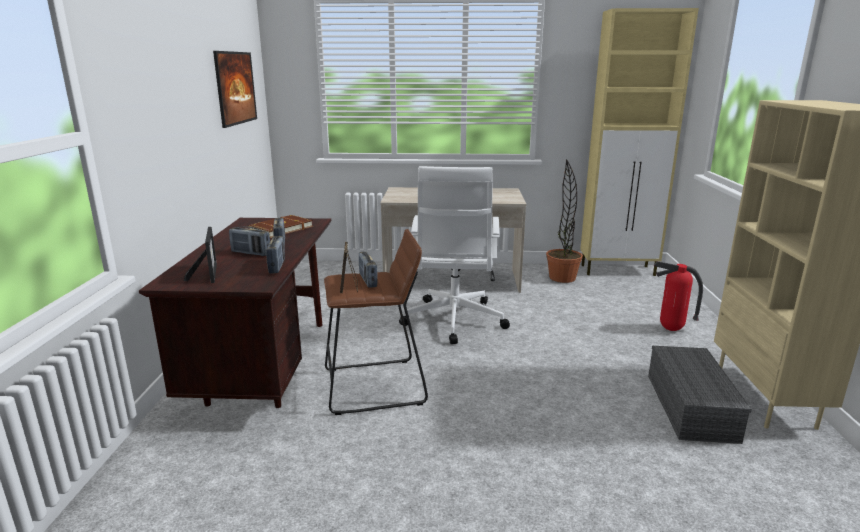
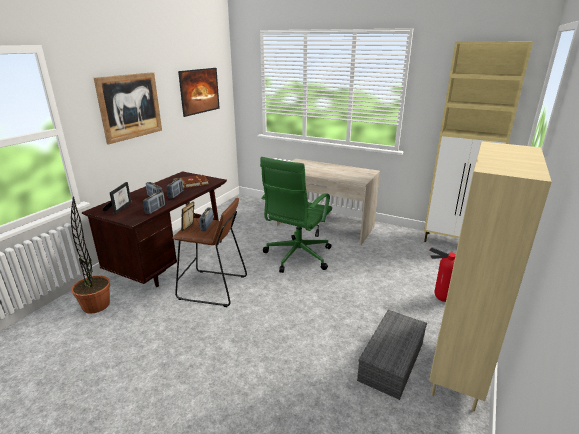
camera: 25 degrees right, 5 degrees up
white office chair [399,166,510,344] -> green office chair [260,157,332,273]
potted plant [546,159,583,283] -> potted plant moved to [71,196,110,314]
none -> picture [94,72,162,144]

